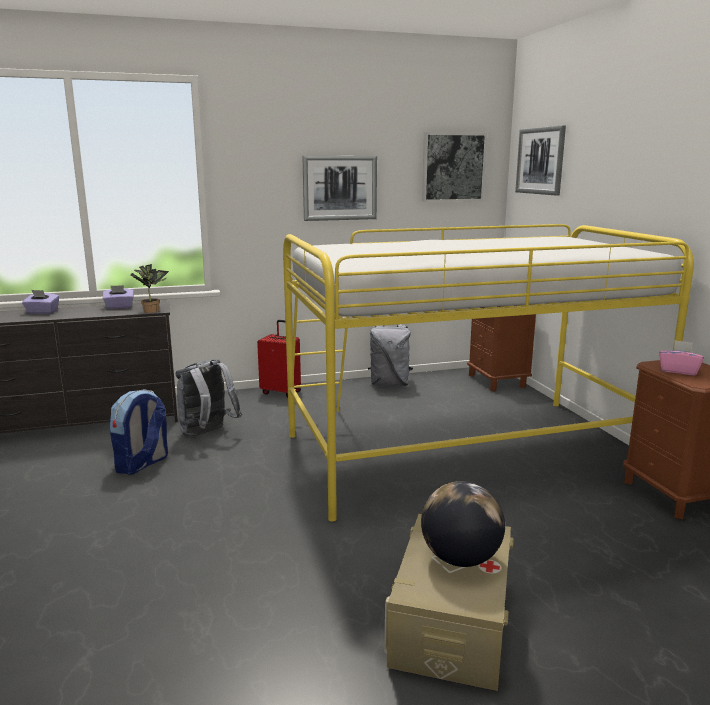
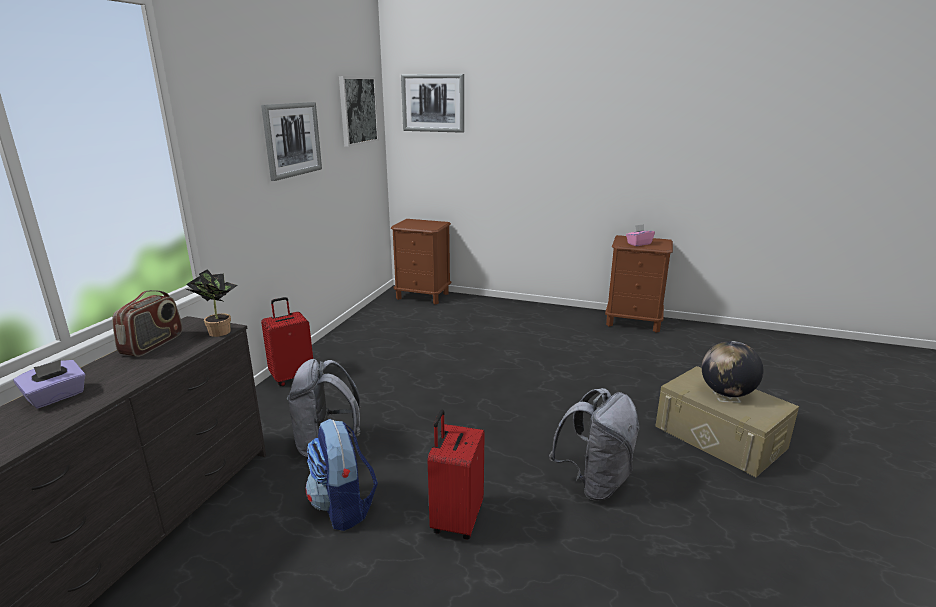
camera: 55 degrees left, 5 degrees up
purple tissue box [103,285,134,309] -> radio [112,290,183,357]
yellow bed [283,224,694,522] -> none
grey backpack [368,324,413,386] -> grey backpack moved to [549,388,640,501]
none -> red suitcase [428,410,485,539]

